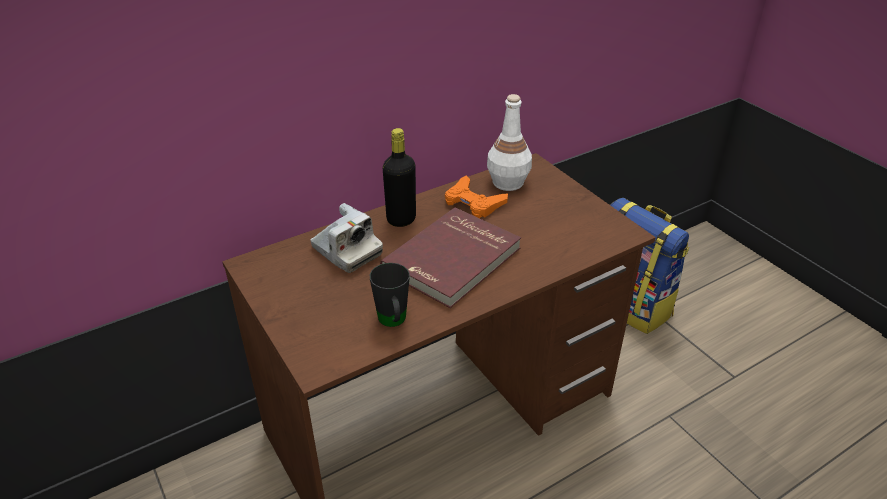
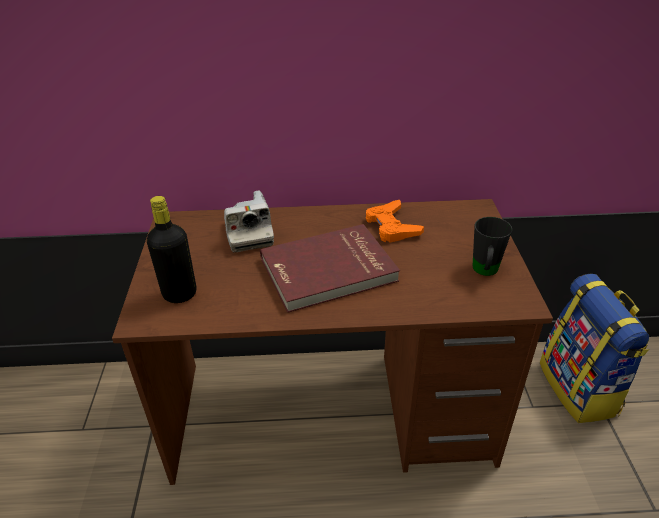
camera: 30 degrees right, 0 degrees up
black mug [370,263,410,327] -> black mug moved to [473,217,512,276]
black bottle [383,128,416,227] -> black bottle moved to [147,196,196,303]
white bottle [487,94,532,191] -> none

